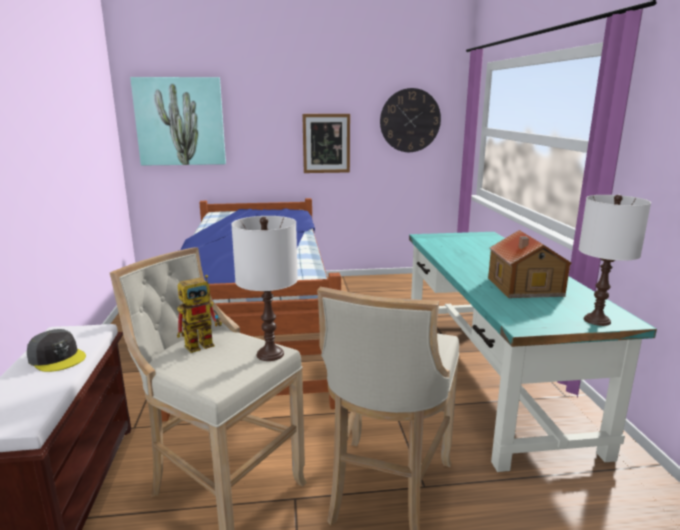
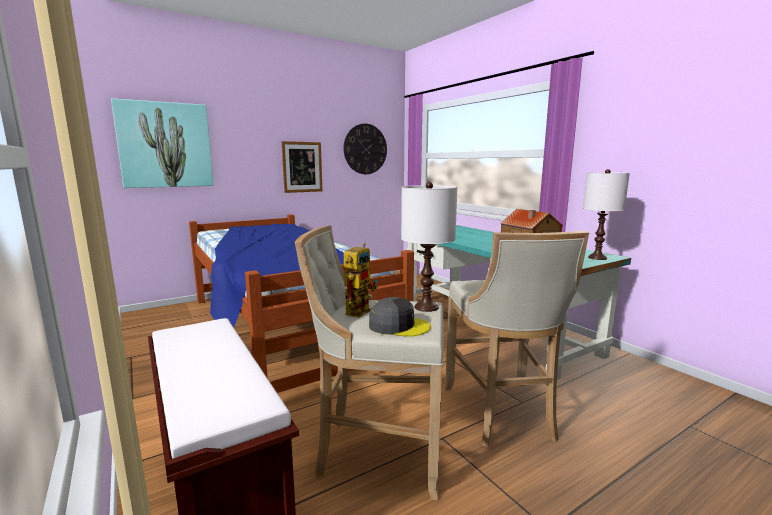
camera: 25 degrees left, 5 degrees down
grey cap [27,329,86,372] -> grey cap moved to [369,297,431,337]

